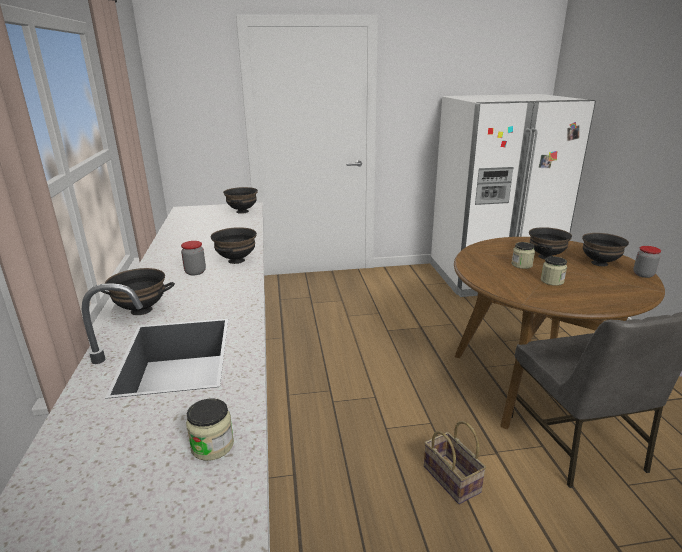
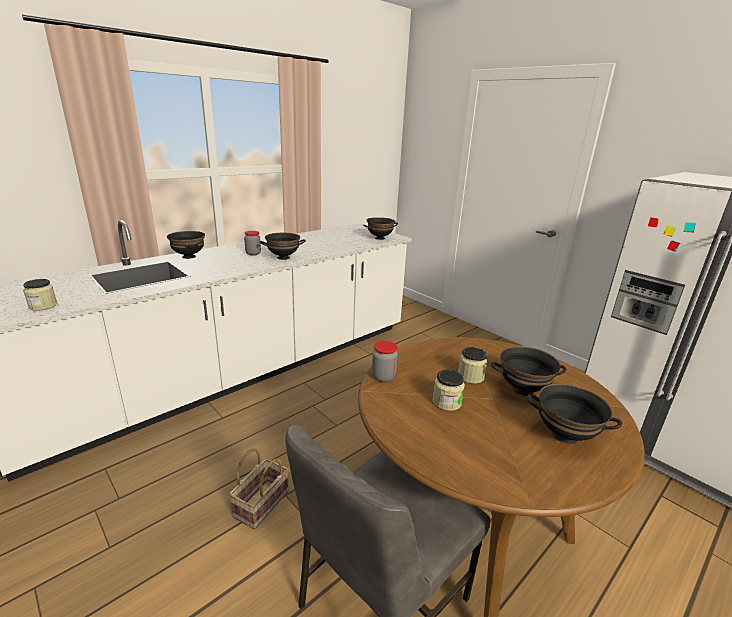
camera: 55 degrees right, 0 degrees up
jar [633,246,661,278] -> jar moved to [372,341,398,382]

